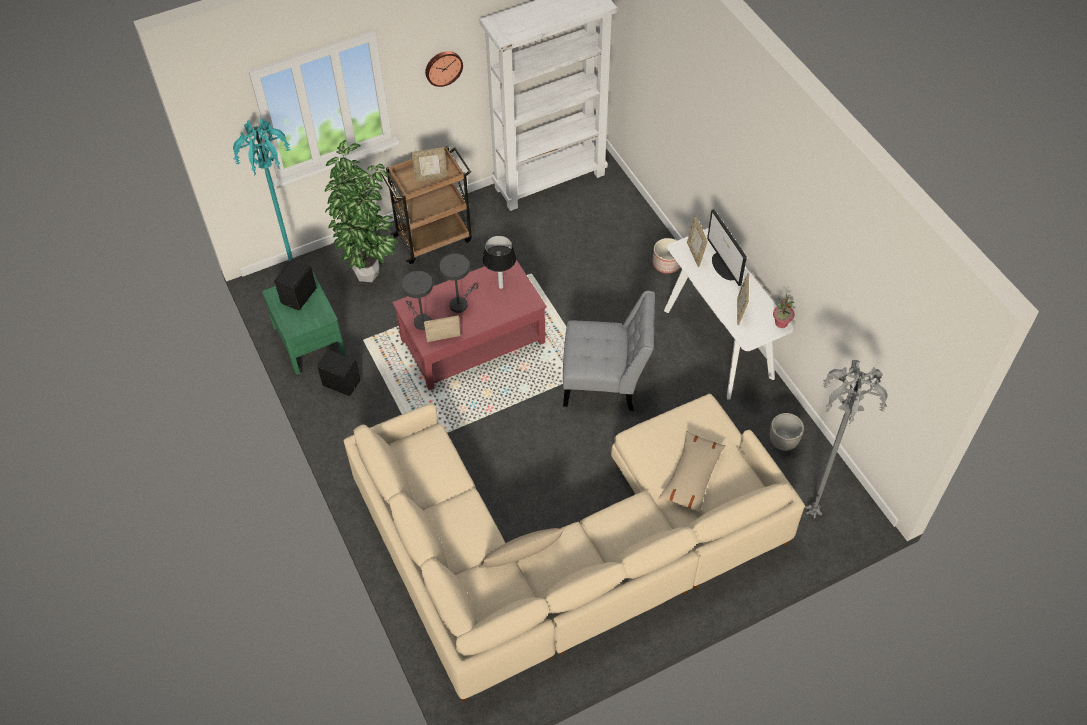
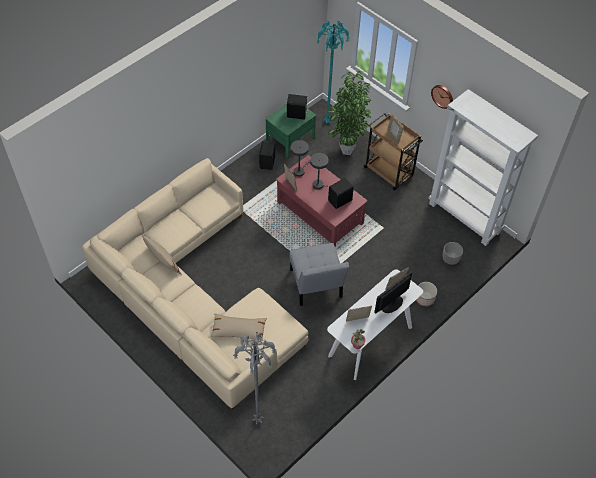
camera: 70 degrees right, 0 degrees up
table lamp [483,235,516,289] -> black speaker [328,178,354,209]
planter [770,413,804,451] -> planter moved to [443,242,463,265]

